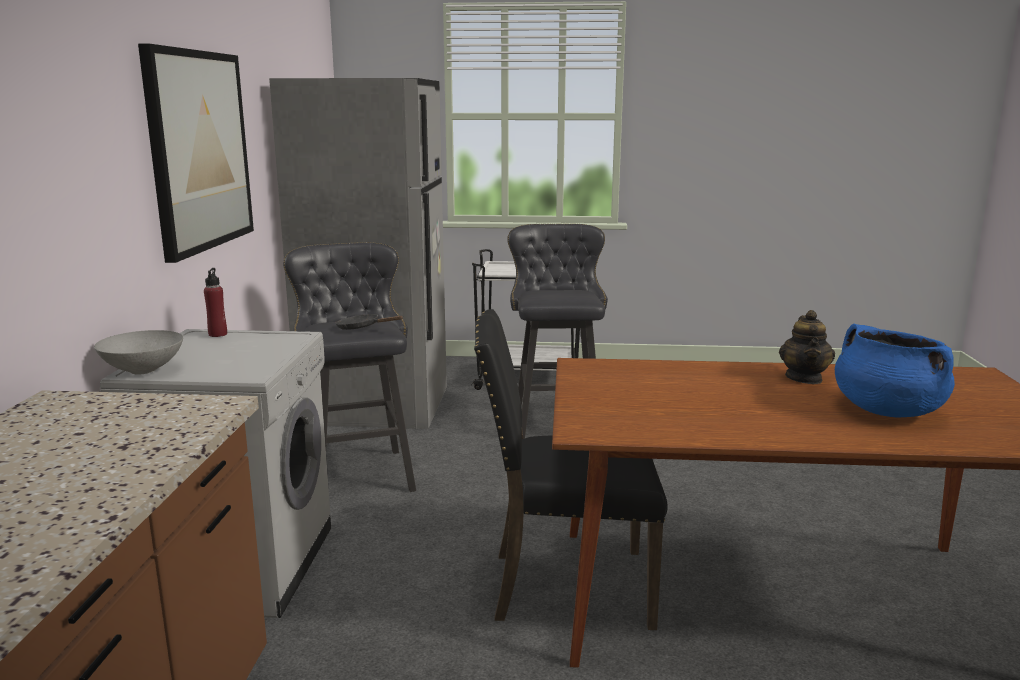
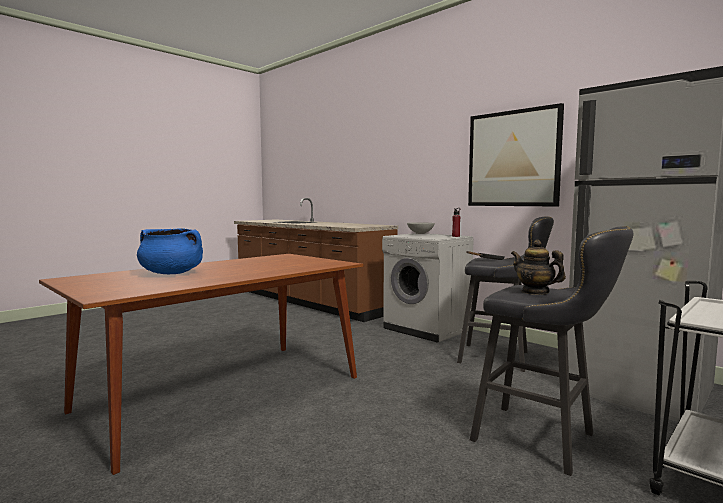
camera: 130 degrees right, 10 degrees down
black chair [474,309,668,630] -> none
teapot [779,310,835,384] -> teapot moved to [511,240,566,295]

